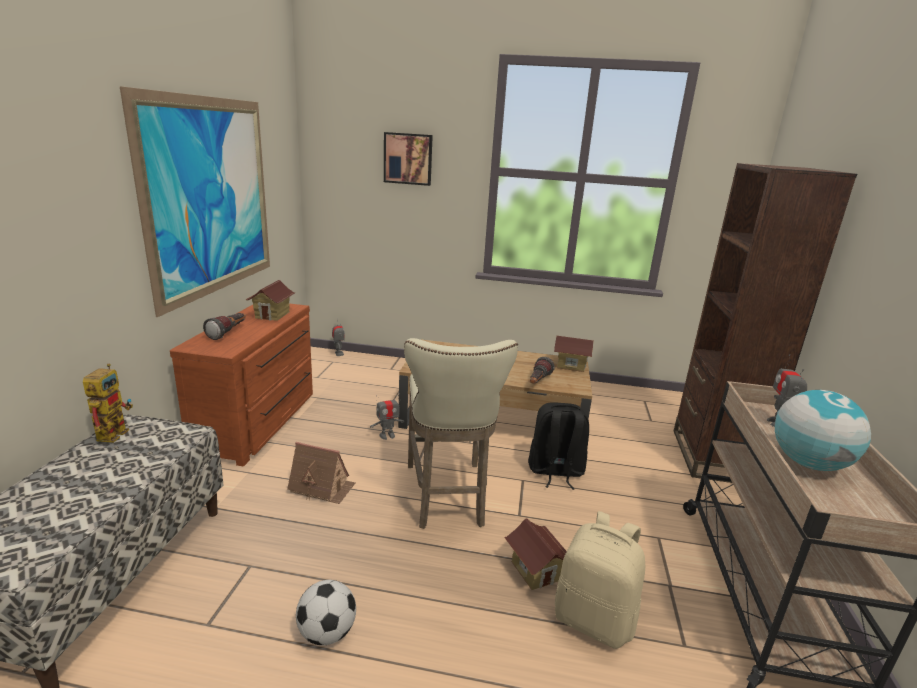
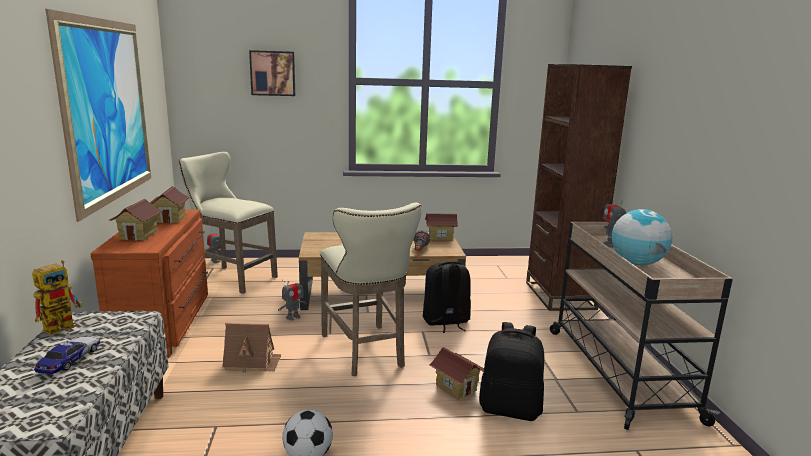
camera: 15 degrees left, 5 degrees down
toy robot [83,364,133,443] -> toy robot turned 45 degrees clockwise [32,260,82,335]
flashlight [203,313,246,340] -> toy house [109,199,162,241]
beige backpack [555,511,645,649] -> black backpack [479,322,544,421]
none -> toy car [34,336,100,374]
none -> beige stool [179,152,278,294]

